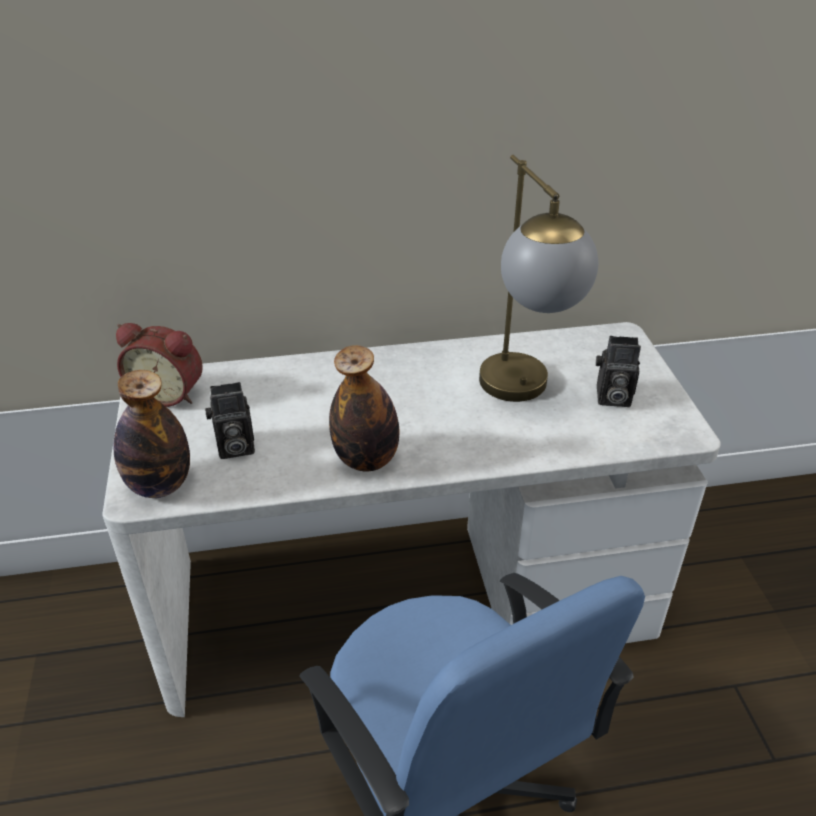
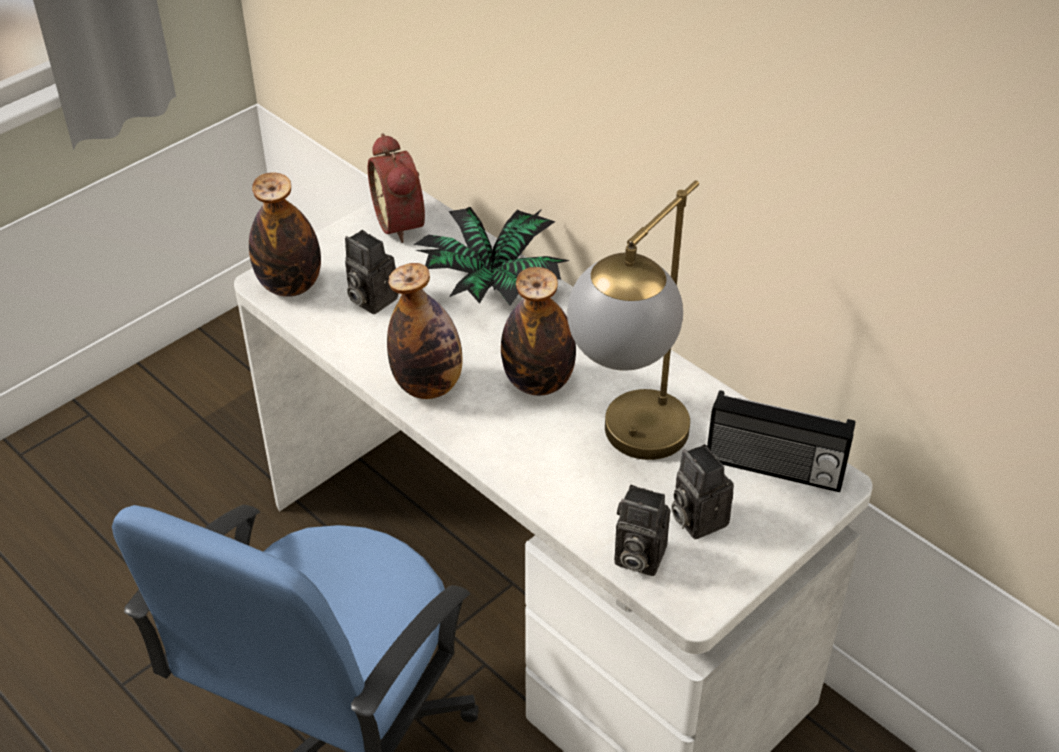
camera: 55 degrees right, 5 degrees up
none -> potted plant [414,207,570,306]
none -> bottle [501,267,576,396]
none -> camera [614,485,670,576]
none -> radio [707,390,855,492]

